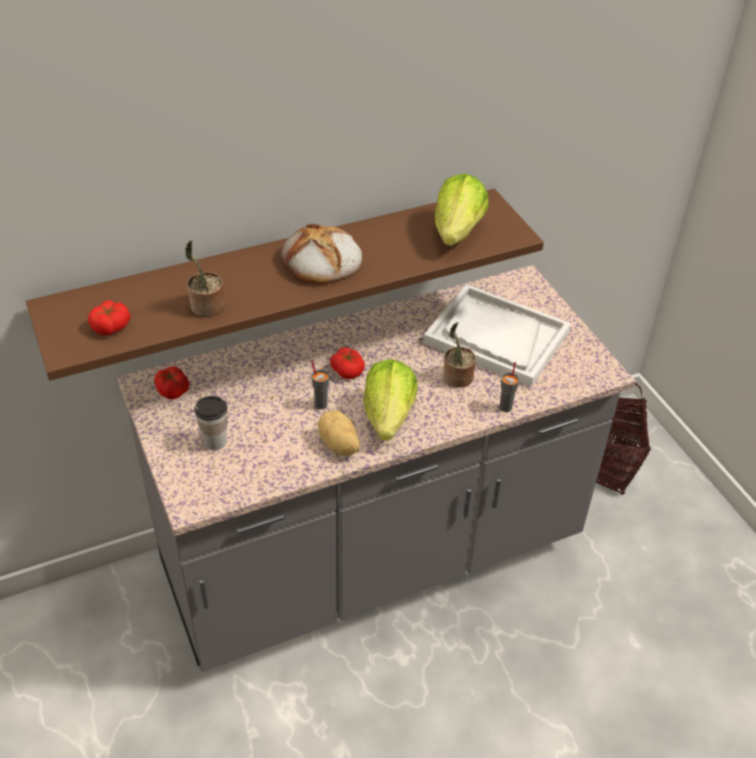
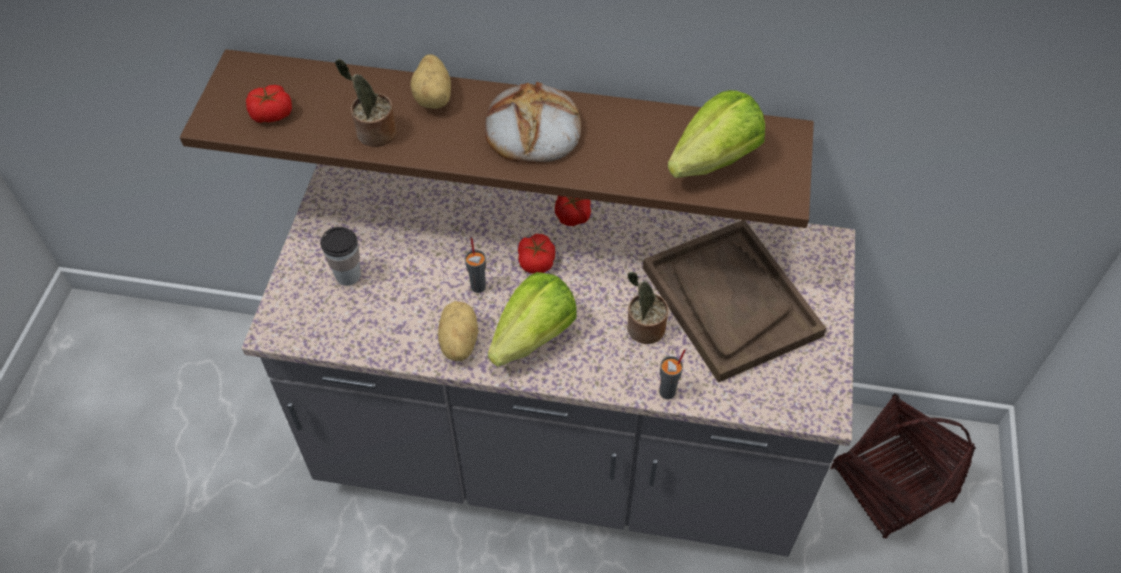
camera: 35 degrees right, 10 degrees up
tomato [154,366,189,399] -> tomato moved to [555,196,591,226]
white tray [423,284,571,387] -> brown tray [643,220,826,383]
none -> potato [411,54,451,109]

